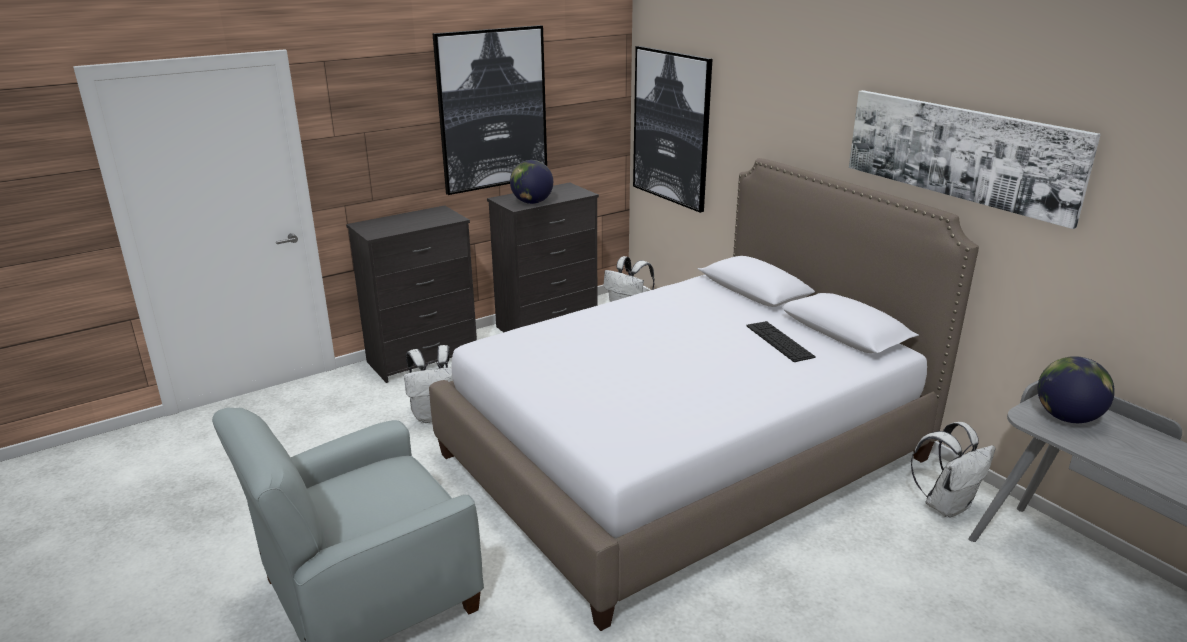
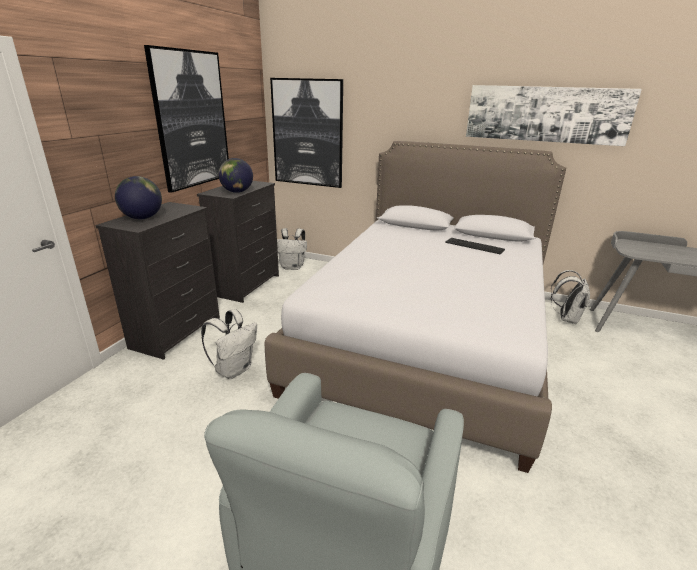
camera: 35 degrees left, 0 degrees up
globe [1038,356,1115,423] -> globe moved to [115,176,162,219]

